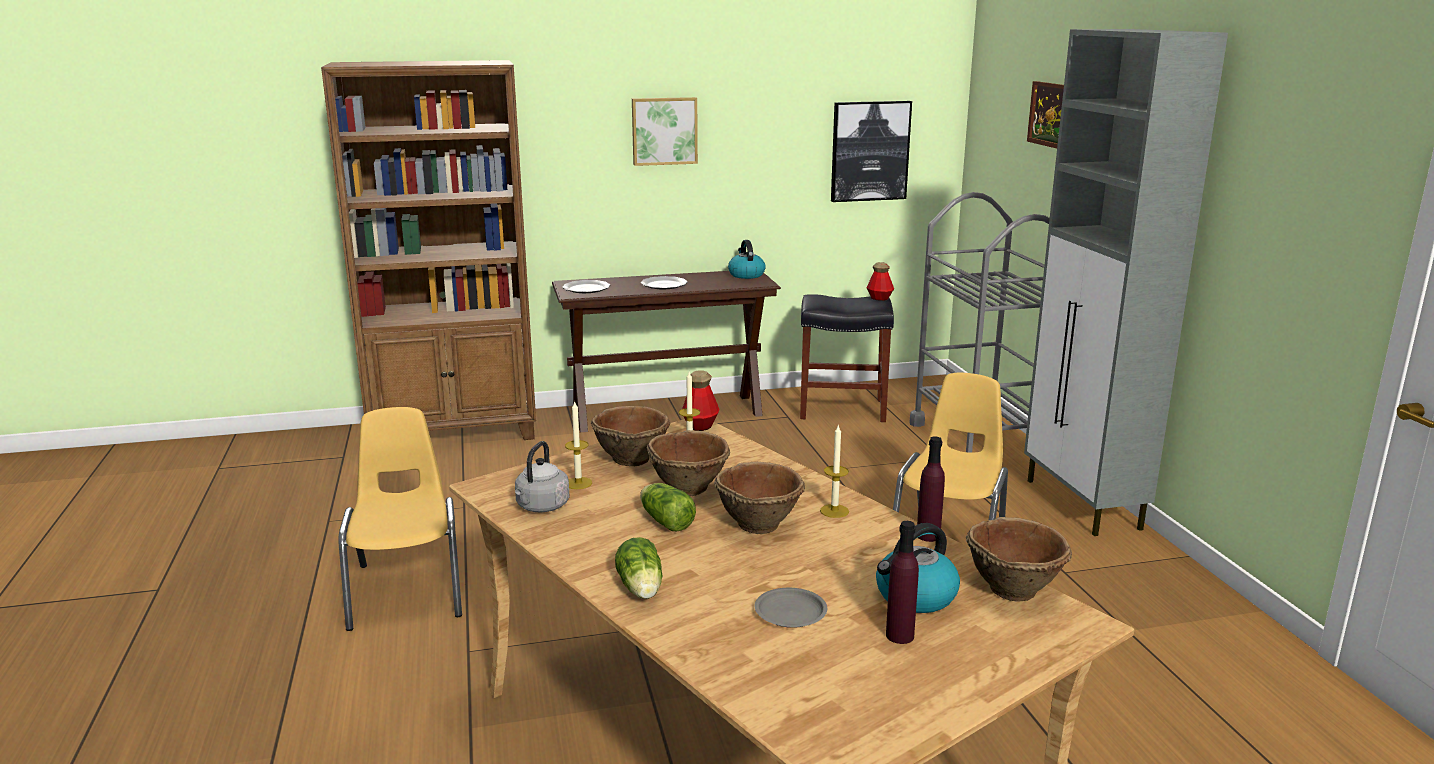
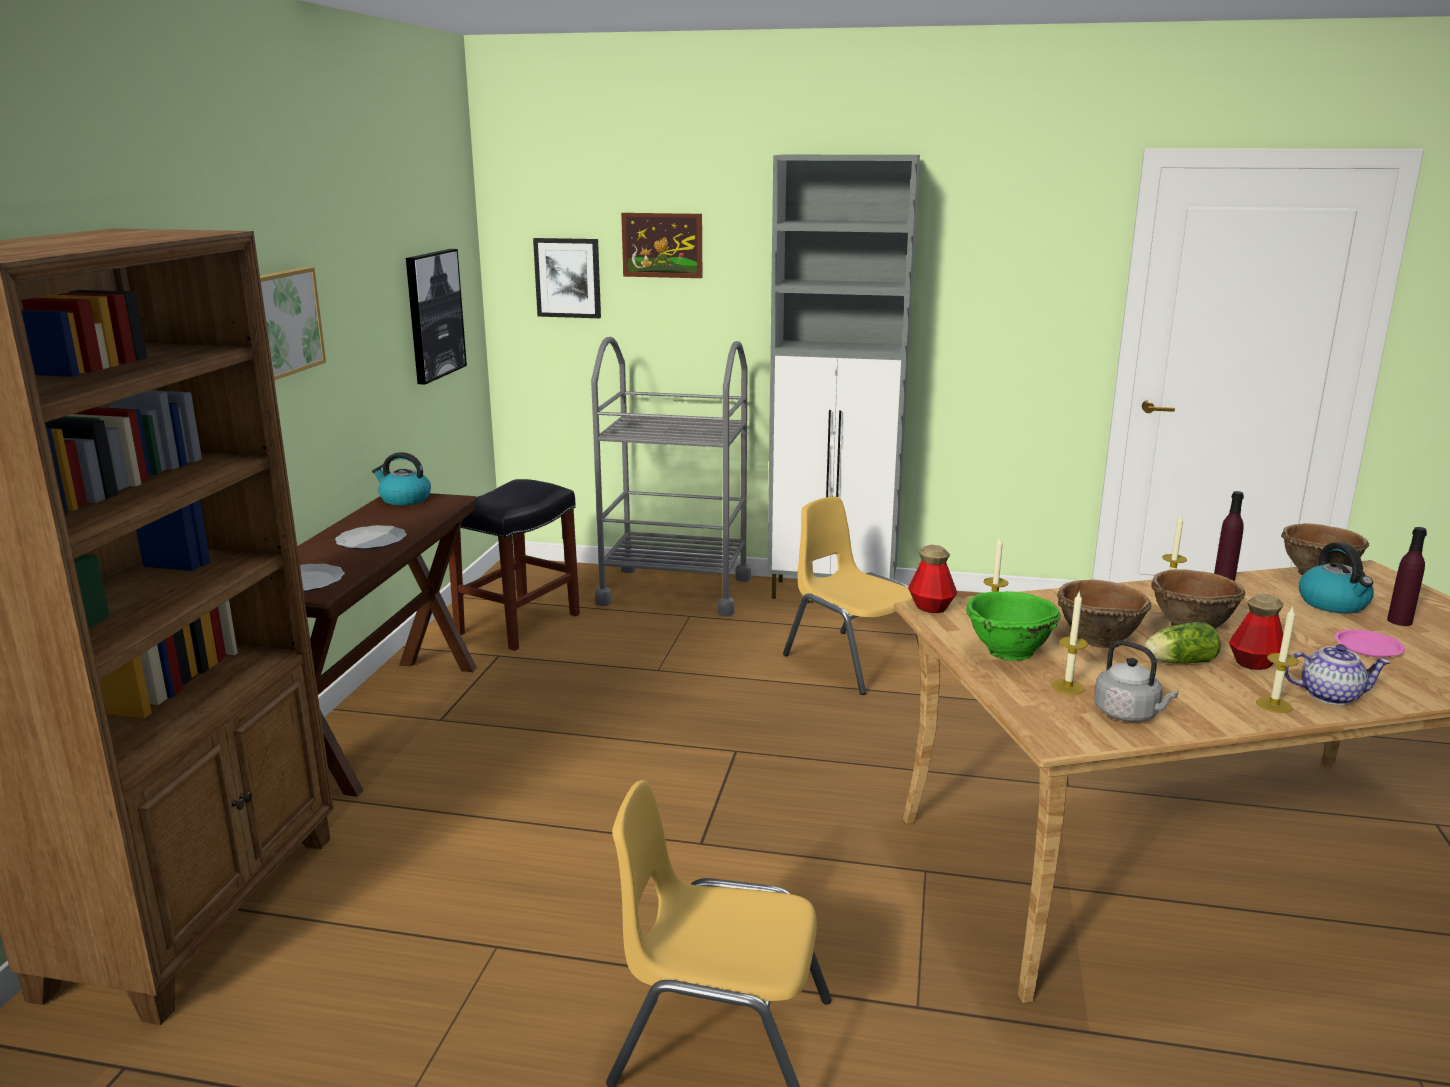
camera: 65 degrees left, 0 degrees up
brown bowl [591,406,671,466] -> green bowl [966,591,1061,661]
lettuce [615,537,662,599] -> teapot [1285,644,1391,705]
grey plate [755,588,827,628] -> pink plate [1334,629,1405,657]
bottle [867,262,894,301] -> bottle moved to [1229,594,1284,670]
none -> picture [533,238,601,318]
none -> candle [1256,606,1299,713]

